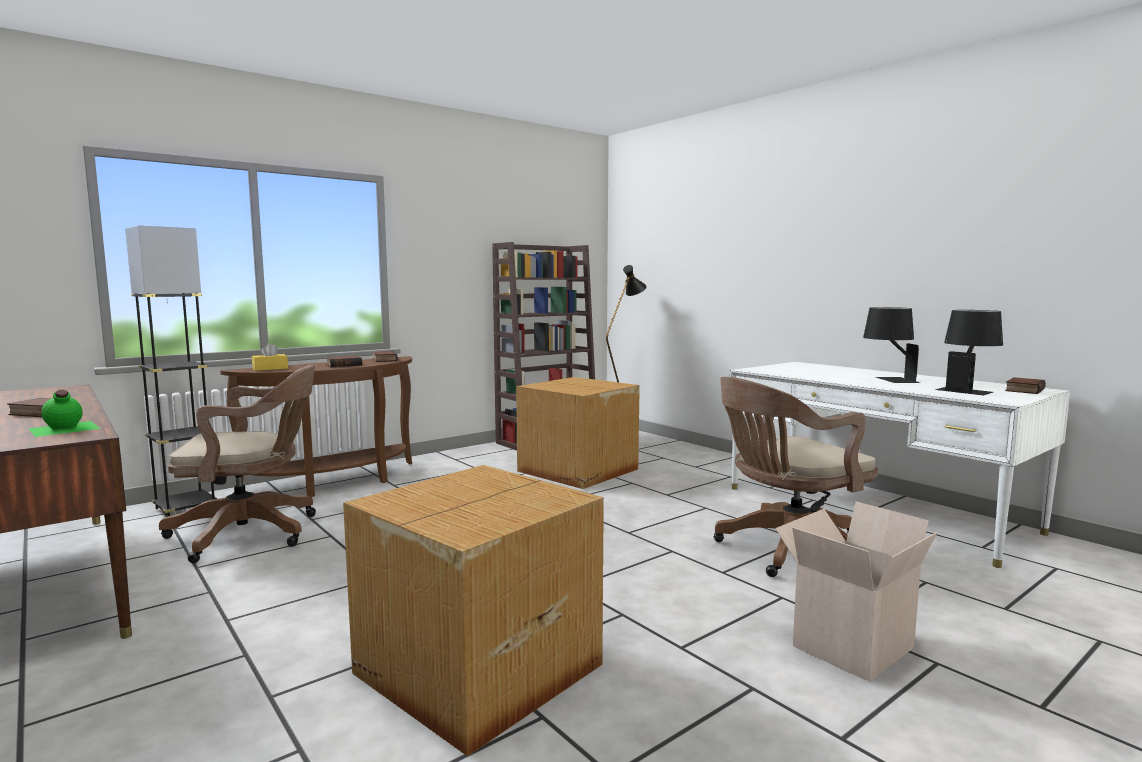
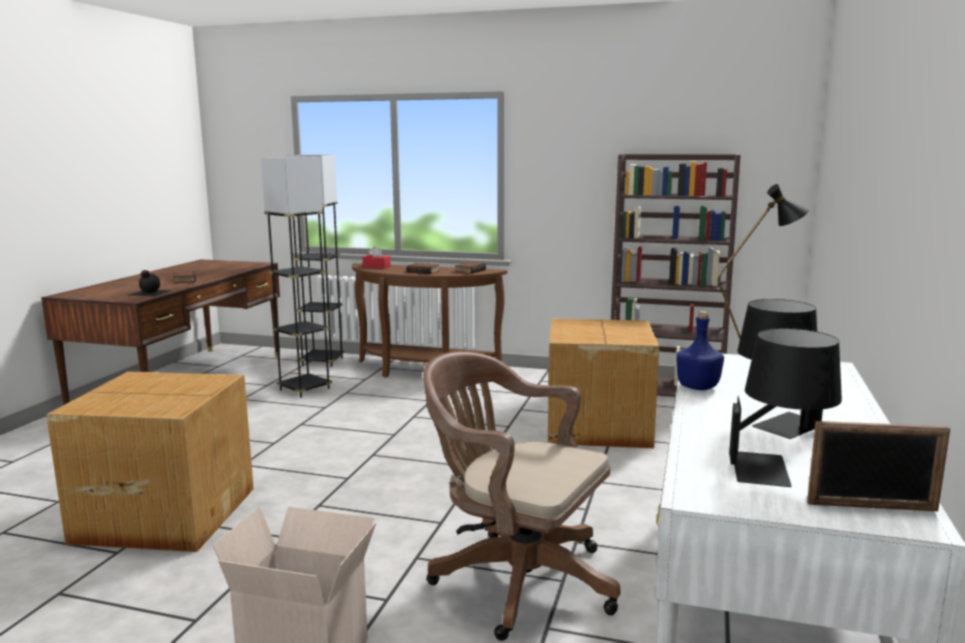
camera: 55 degrees right, 5 degrees up
green bottle [28,390,101,437] -> black bottle [129,270,172,296]
brown office chair [159,365,316,563] -> grey floor lamp [261,157,332,398]
yellow tissue box [252,343,288,371] -> red tissue box [362,246,391,269]
book [1005,377,1046,394] -> picture frame [807,421,950,511]
none -> blue bottle [676,311,724,390]

